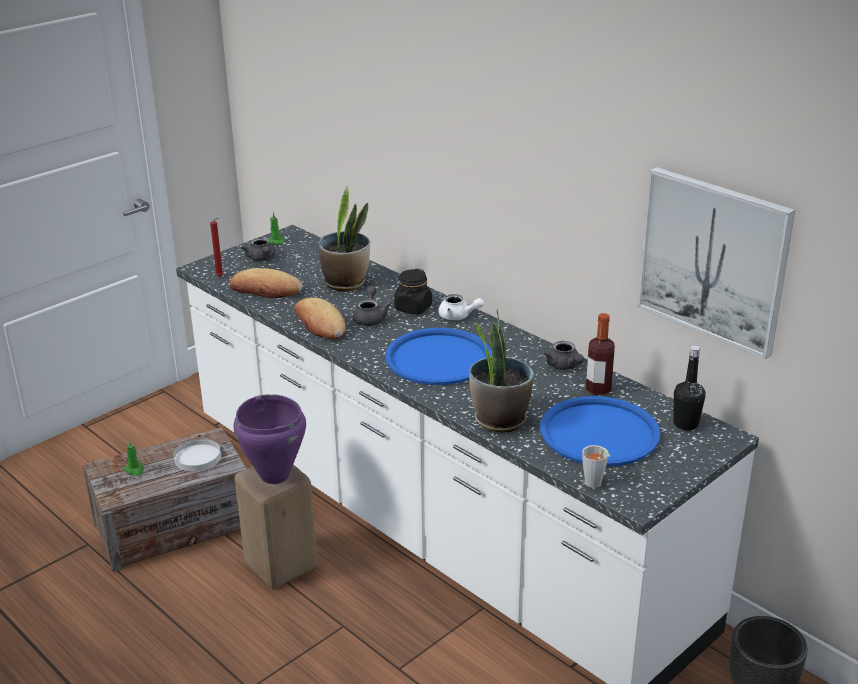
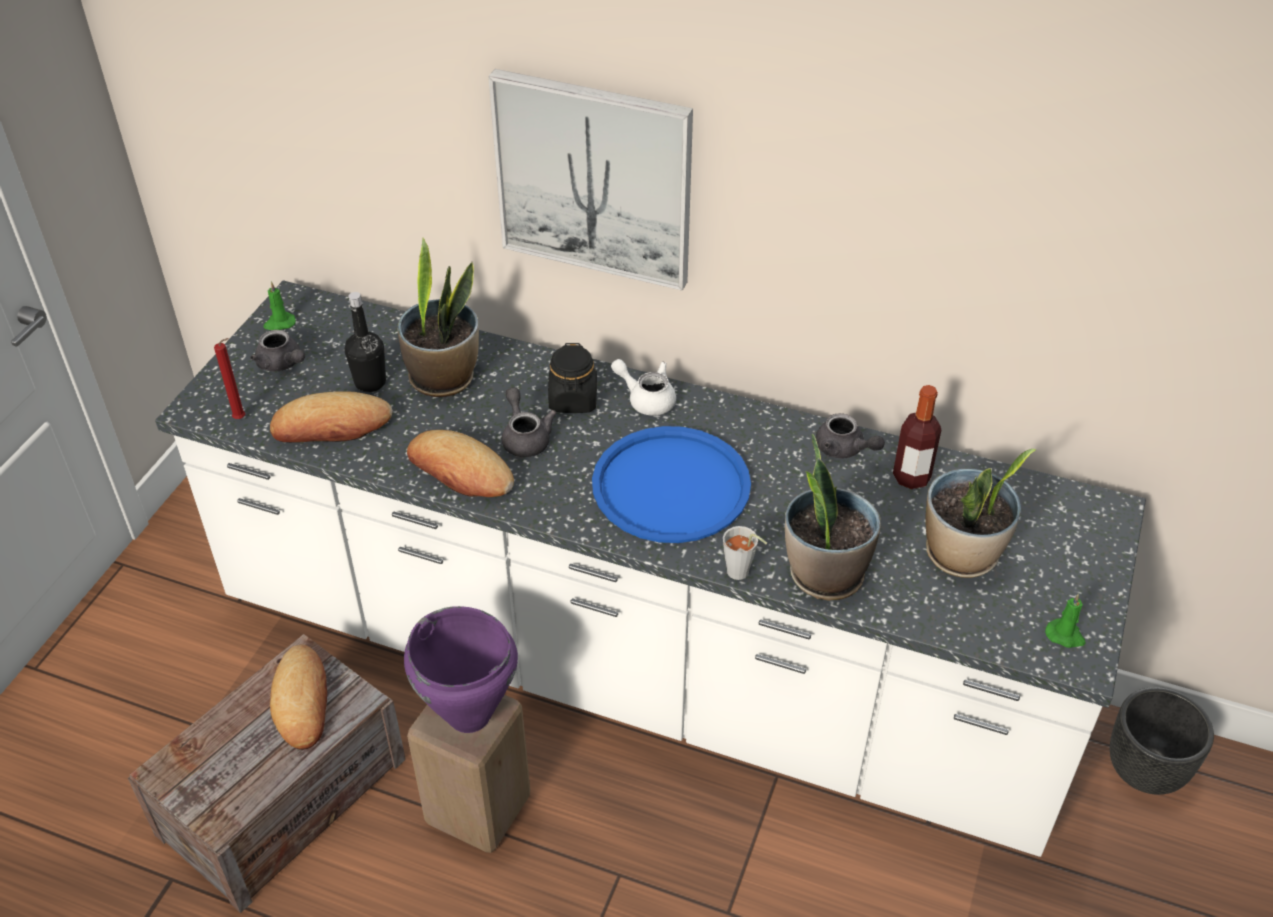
camera: 25 degrees left, 15 degrees up
green candle [124,440,144,476] -> green candle moved to [1045,594,1086,648]
white plate [173,439,221,472] -> bread [270,644,327,750]
white teapot [439,294,484,320] -> white teapot turned 150 degrees counterclockwise [611,359,676,415]
blue tray [540,396,661,467] -> potted plant [926,449,1036,578]
grey cup [582,445,610,488] -> grey cup moved to [723,526,767,580]
picture [637,167,795,359] -> picture moved to [488,69,693,291]
black bottle [673,346,706,430] -> black bottle moved to [345,292,386,392]

